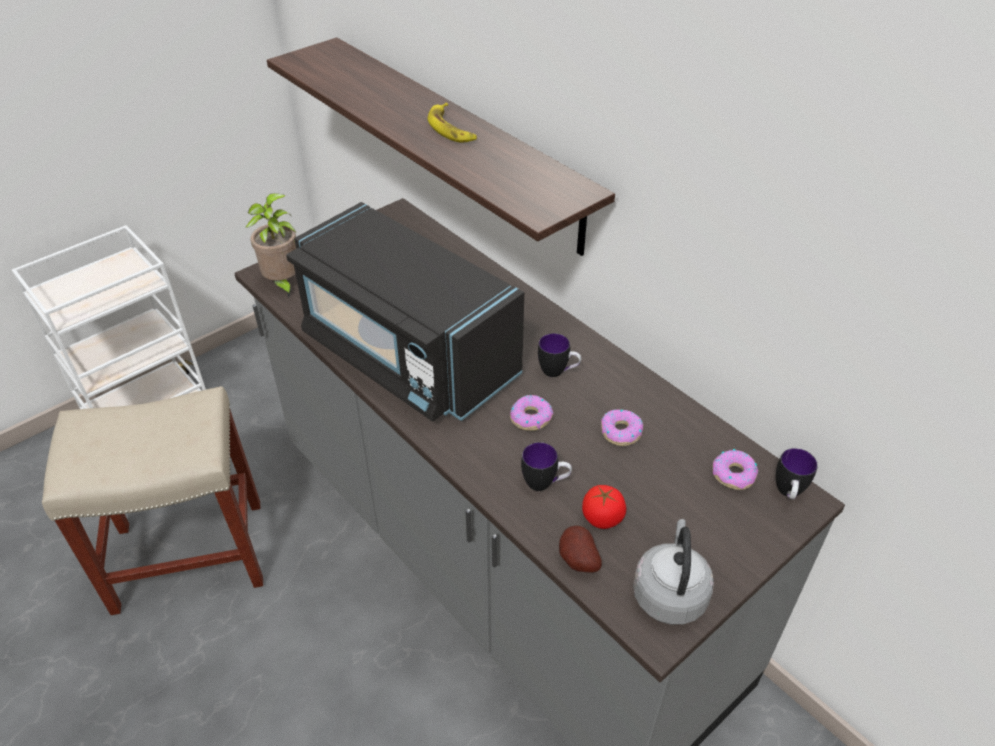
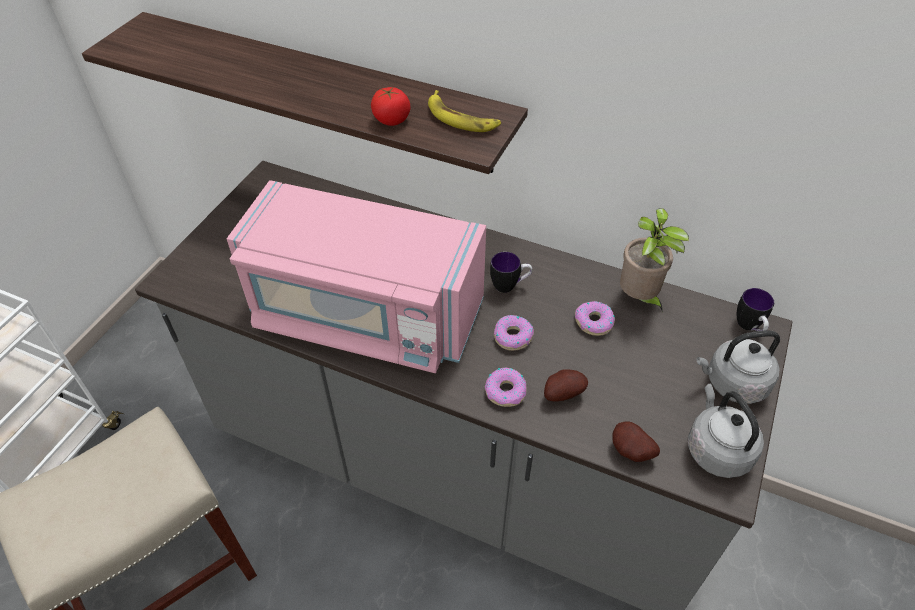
camera: 25 degrees left, 5 degrees up
potted plant [246,193,296,299] -> potted plant moved to [620,208,689,313]
black microwave [286,202,524,422] -> pink microwave [227,180,486,373]
banana [428,103,477,142] -> banana moved to [428,90,501,132]
mug [521,442,572,491] -> potato [544,370,588,401]
tomato [582,485,626,529] -> tomato moved to [371,87,410,126]
donut [712,449,758,490] -> donut moved to [485,368,527,407]
none -> grey kettle [696,330,780,404]

